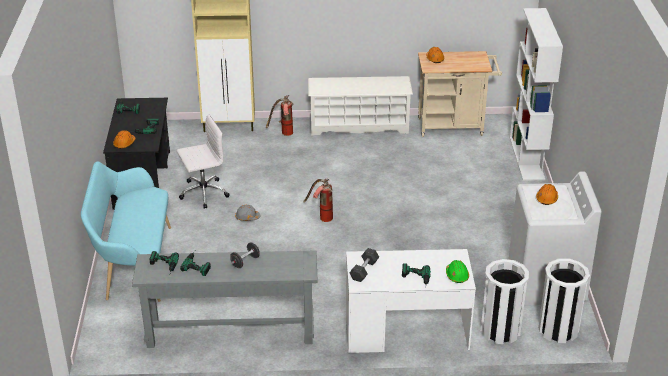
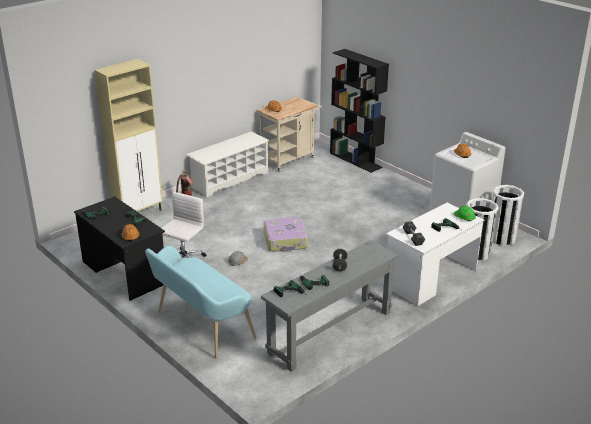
camera: 40 degrees left, 5 degrees down
fire extinguisher [304,179,333,222] -> suitcase [264,217,308,252]
white bookcase [509,8,563,181] -> black bookcase [330,49,389,173]

